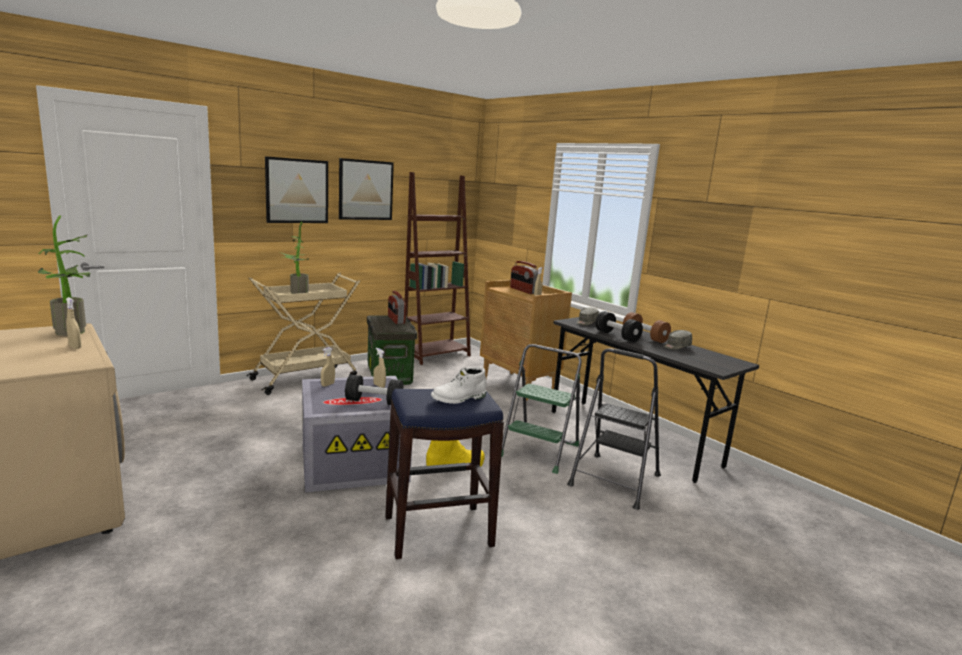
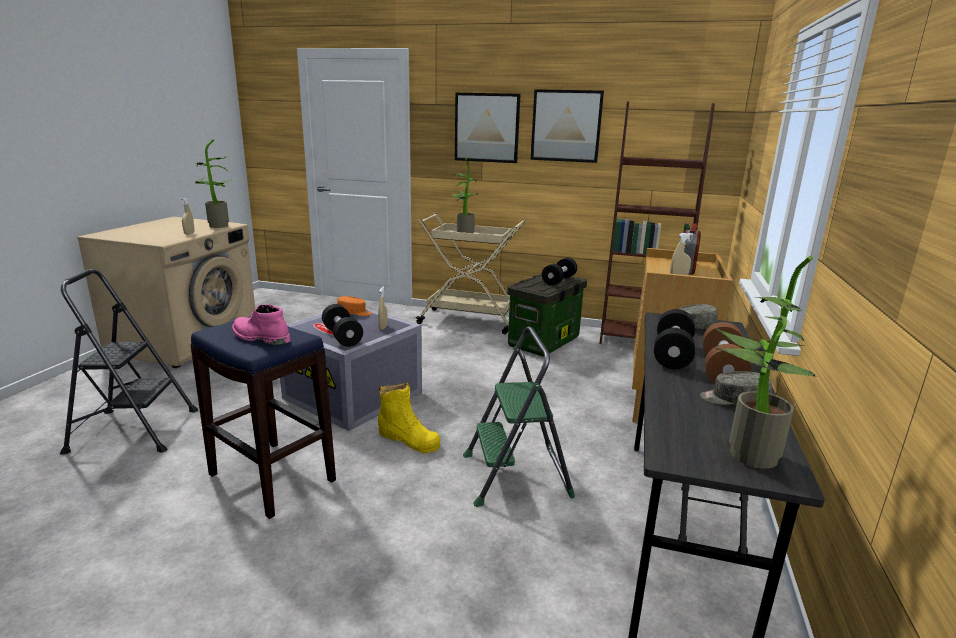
camera: 55 degrees right, 5 degrees up
beige spray bottle [321,347,335,387] -> orange cap [337,296,372,316]
radio [388,291,406,324] -> black dumbbell [542,258,577,286]
white boot [431,367,487,404] -> pink boot [232,304,290,345]
black step ladder [567,348,661,510] -> black step ladder moved to [60,269,198,455]
none -> potted plant [714,256,816,469]

